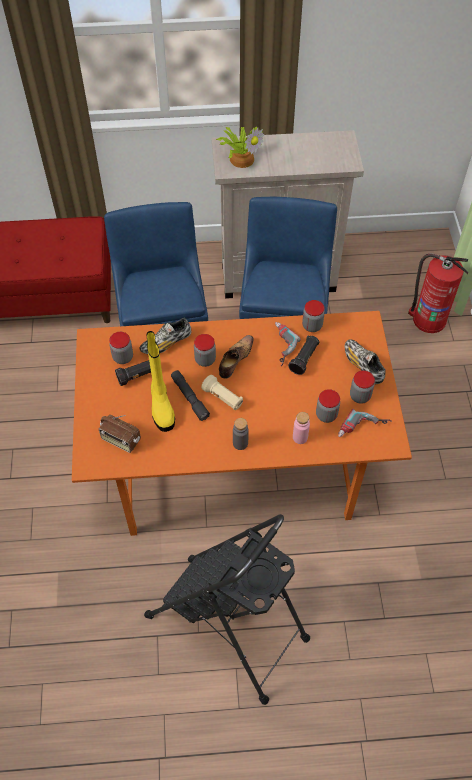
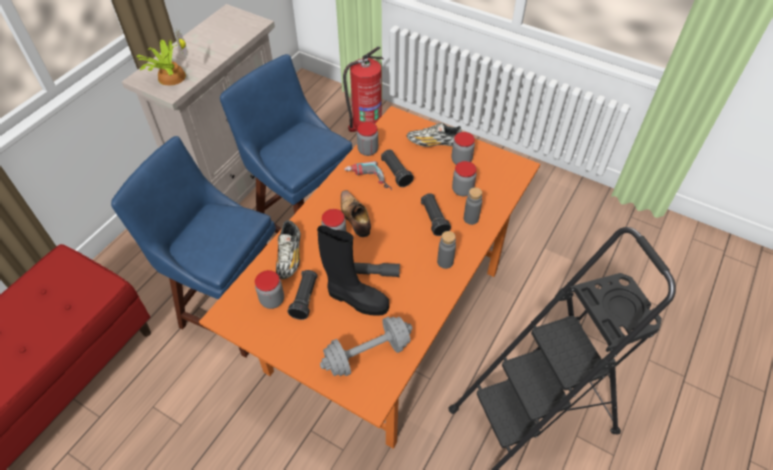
camera: 55 degrees left, 5 degrees down
radio [99,415,141,453] -> grey dumbbell [320,316,412,376]
yellow boot [147,331,175,432] -> black boot [317,225,389,316]
beige flashlight [201,375,243,410] -> none
pink bottle [293,412,310,444] -> grey bottle [464,187,482,225]
power drill [338,409,392,437] -> none
none -> black flashlight [421,193,451,236]

